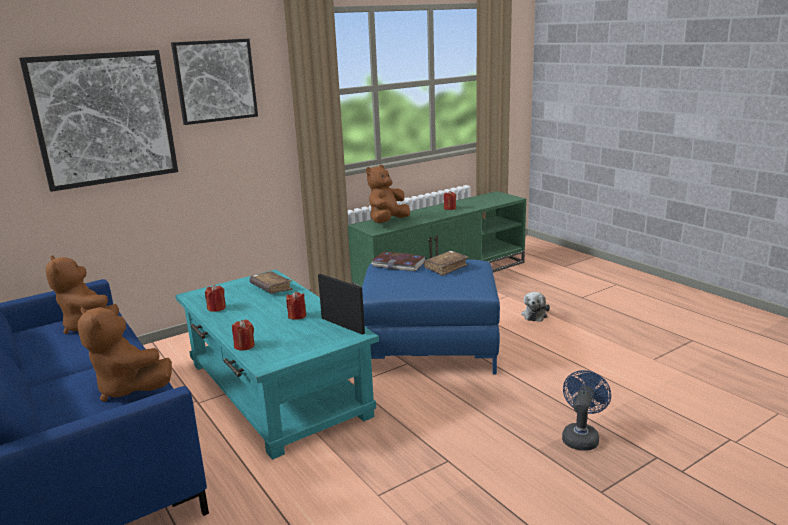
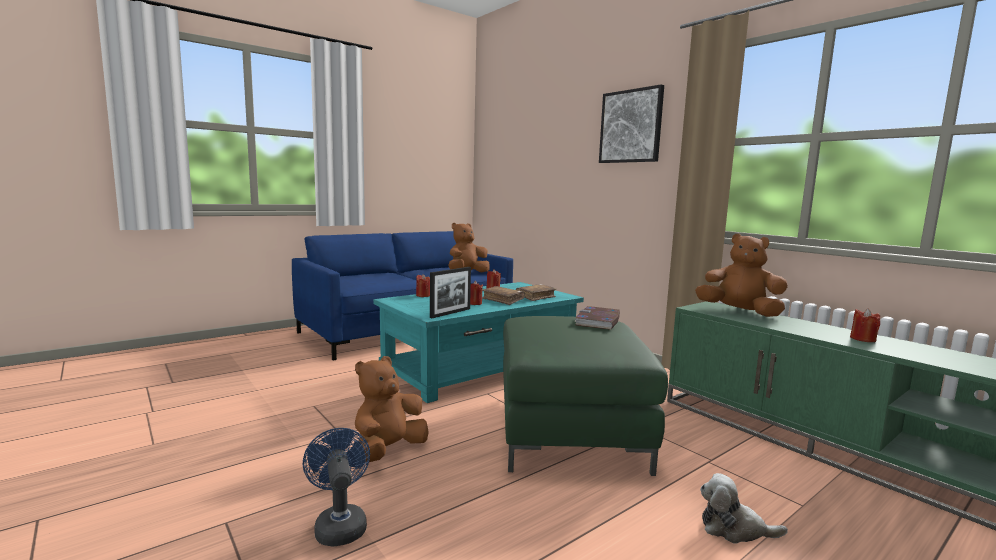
camera: 85 degrees right, 10 degrees down
picture [19,50,178,192] -> none
brown plush toy [78,306,172,402] -> brown plush toy moved to [355,356,429,462]
blue ottoman [362,259,500,374] -> green ottoman [503,316,668,476]
brown book [424,251,468,276] -> brown book moved to [482,286,525,305]
blue fan [562,370,611,451] -> blue fan turned 135 degrees counterclockwise [303,428,370,547]

